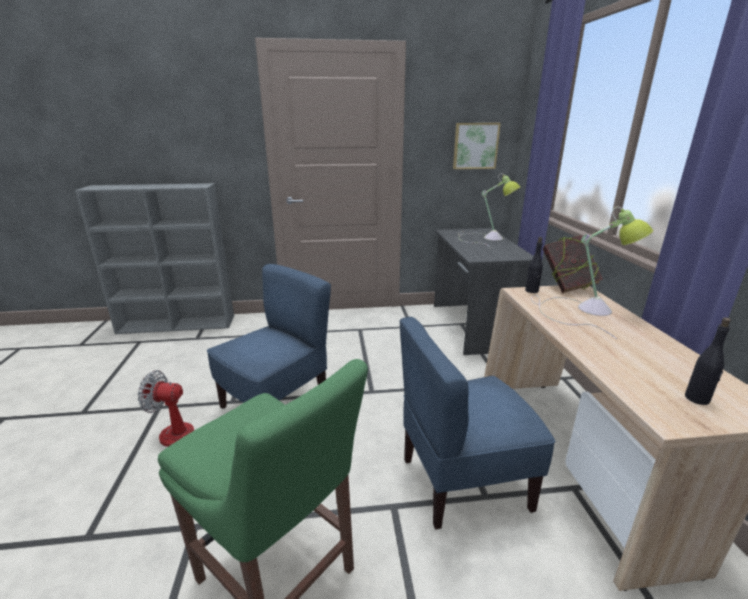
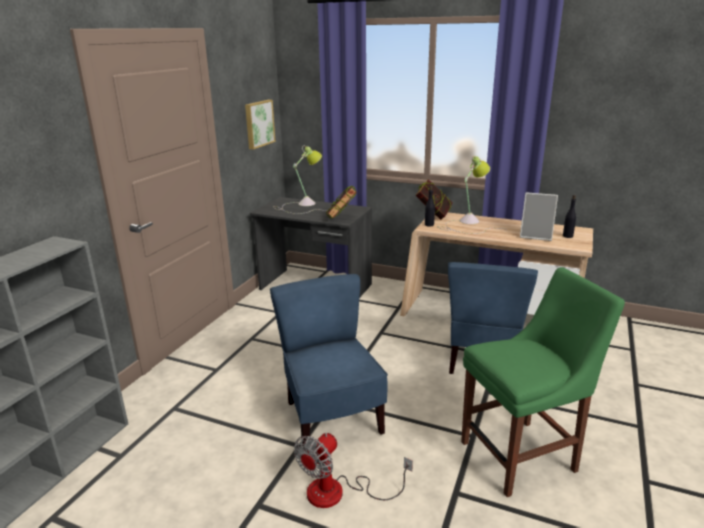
camera: 60 degrees left, 0 degrees up
none -> book [326,185,356,218]
none -> picture frame [520,192,558,241]

